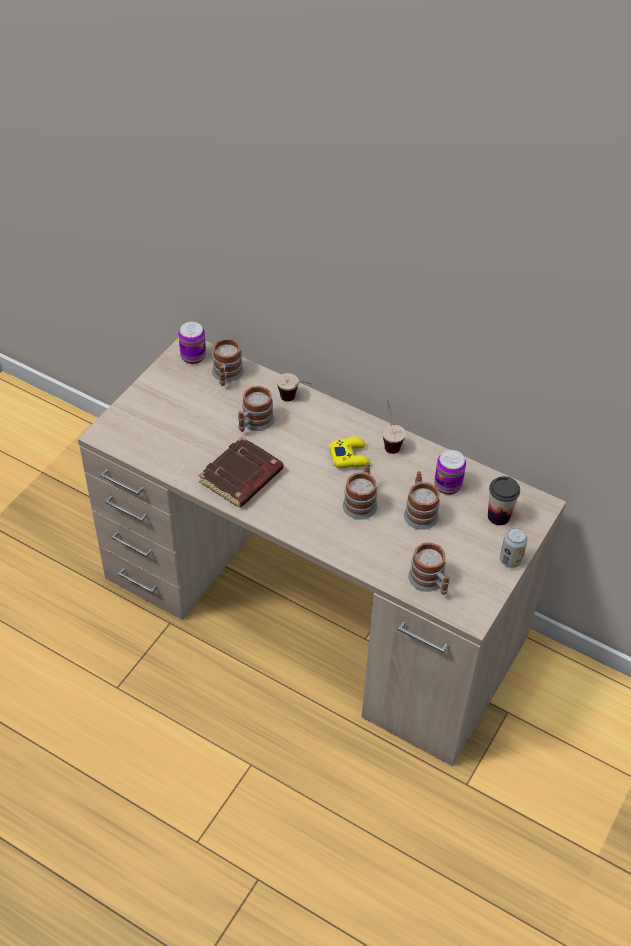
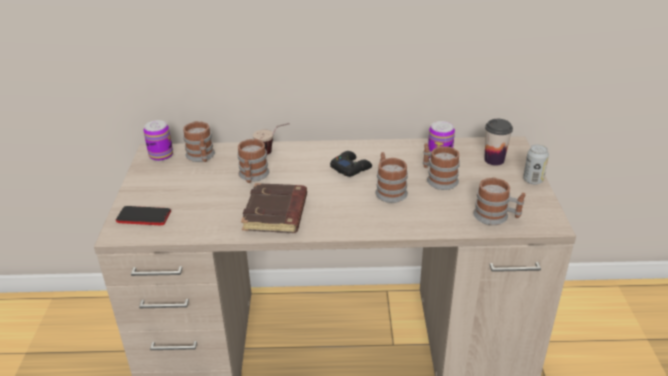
camera: 30 degrees left, 15 degrees down
yellow game controller [329,437,371,468] -> black game controller [330,151,372,177]
cup [382,400,406,454] -> none
none -> phone [116,206,171,225]

